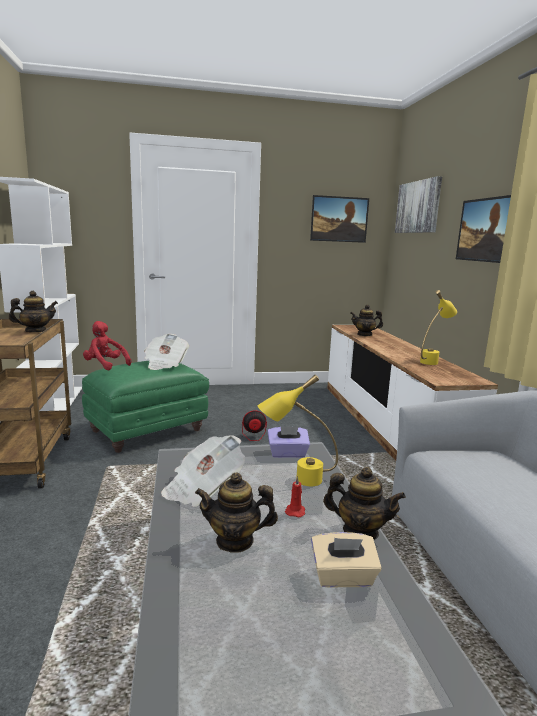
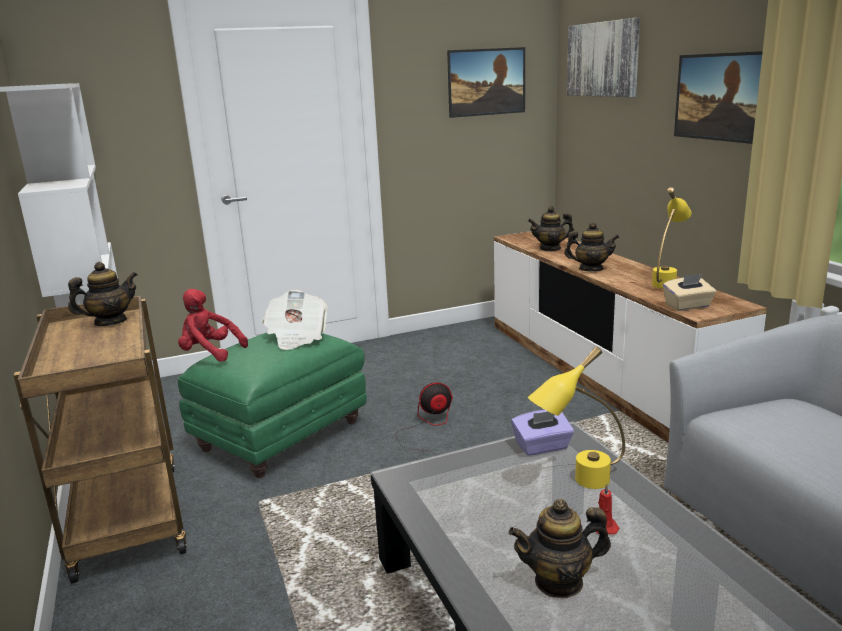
camera: 10 degrees left, 5 degrees up
newspaper [161,435,245,507] -> none
beige tissue box [311,532,382,588] -> beige tissue box moved to [663,274,716,311]
teapot [323,467,406,540] -> teapot moved to [564,222,619,272]

